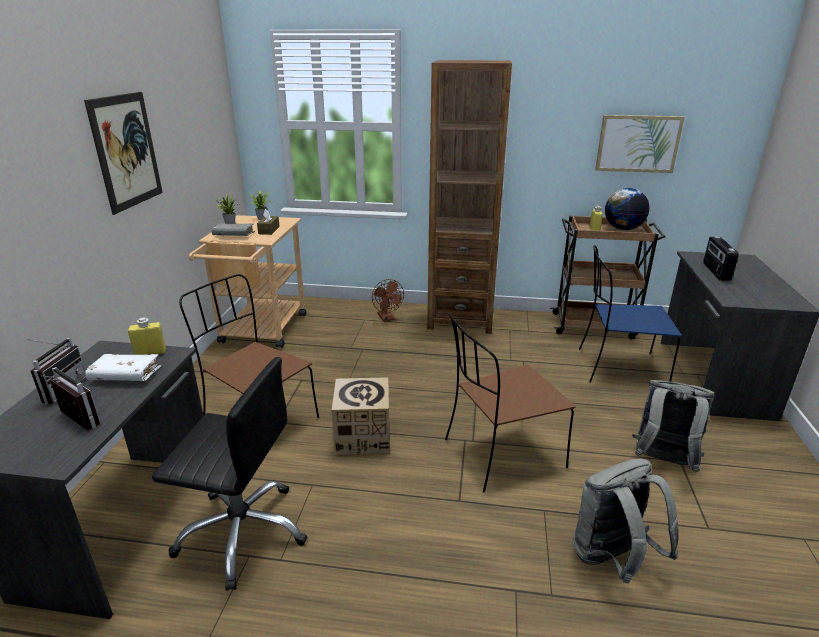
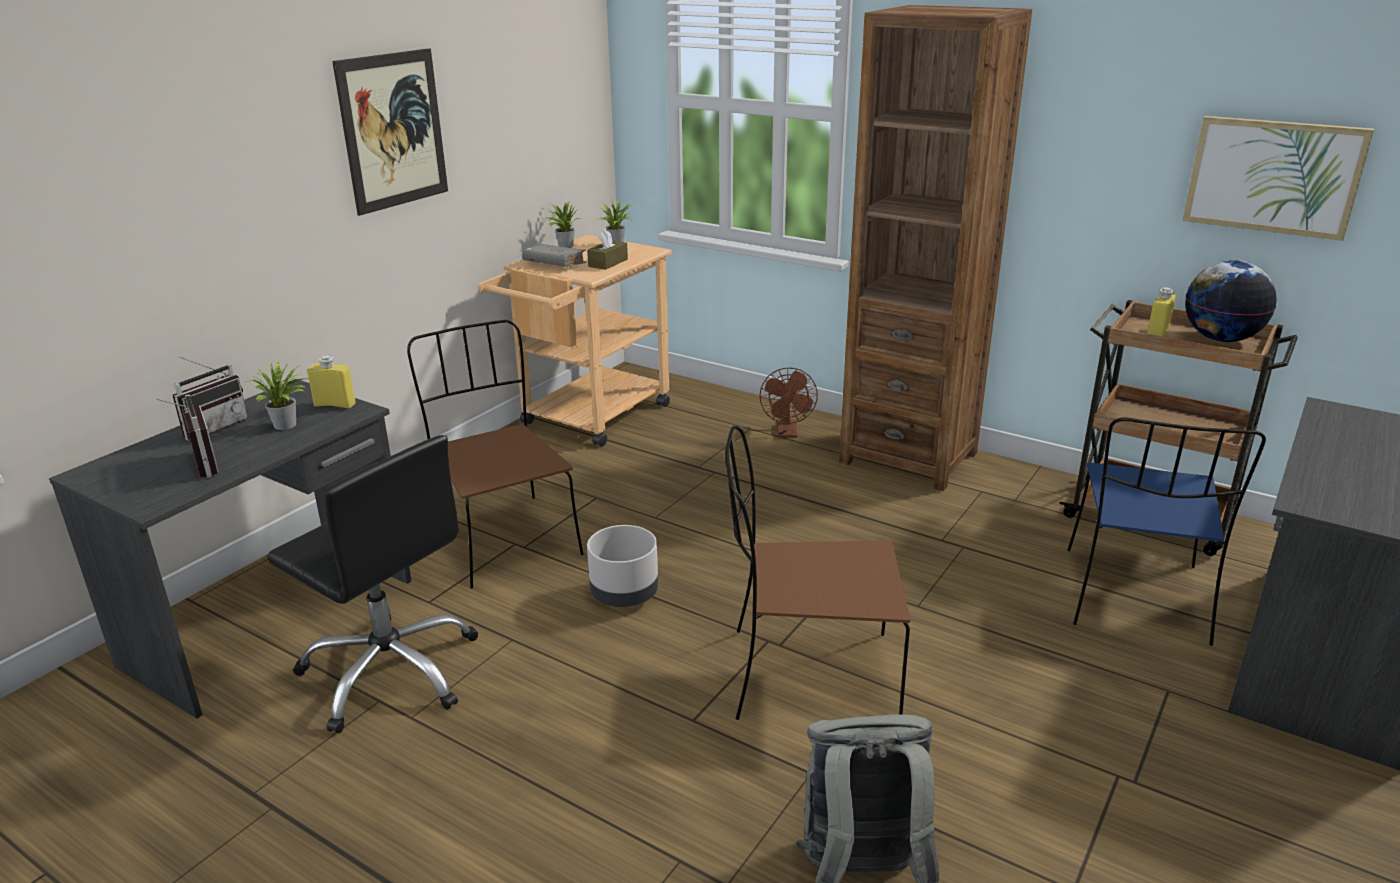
camera: 25 degrees right, 0 degrees up
white book [85,354,161,381] -> potted plant [246,362,309,430]
cardboard box [332,377,390,455] -> grey planter [587,525,658,607]
blue chair [579,245,682,383] -> blue chair turned 105 degrees counterclockwise [1068,417,1266,646]
grey backpack [632,380,714,472] -> none
radio [703,236,739,281] -> none

